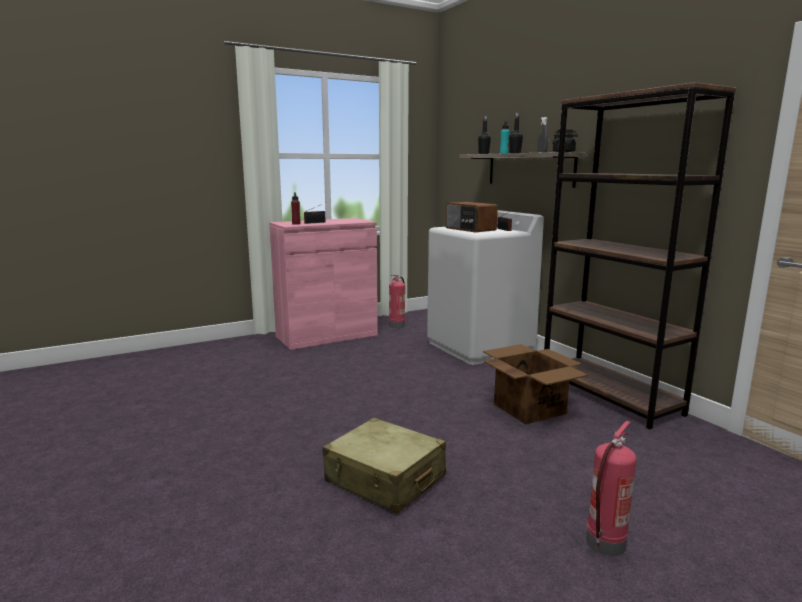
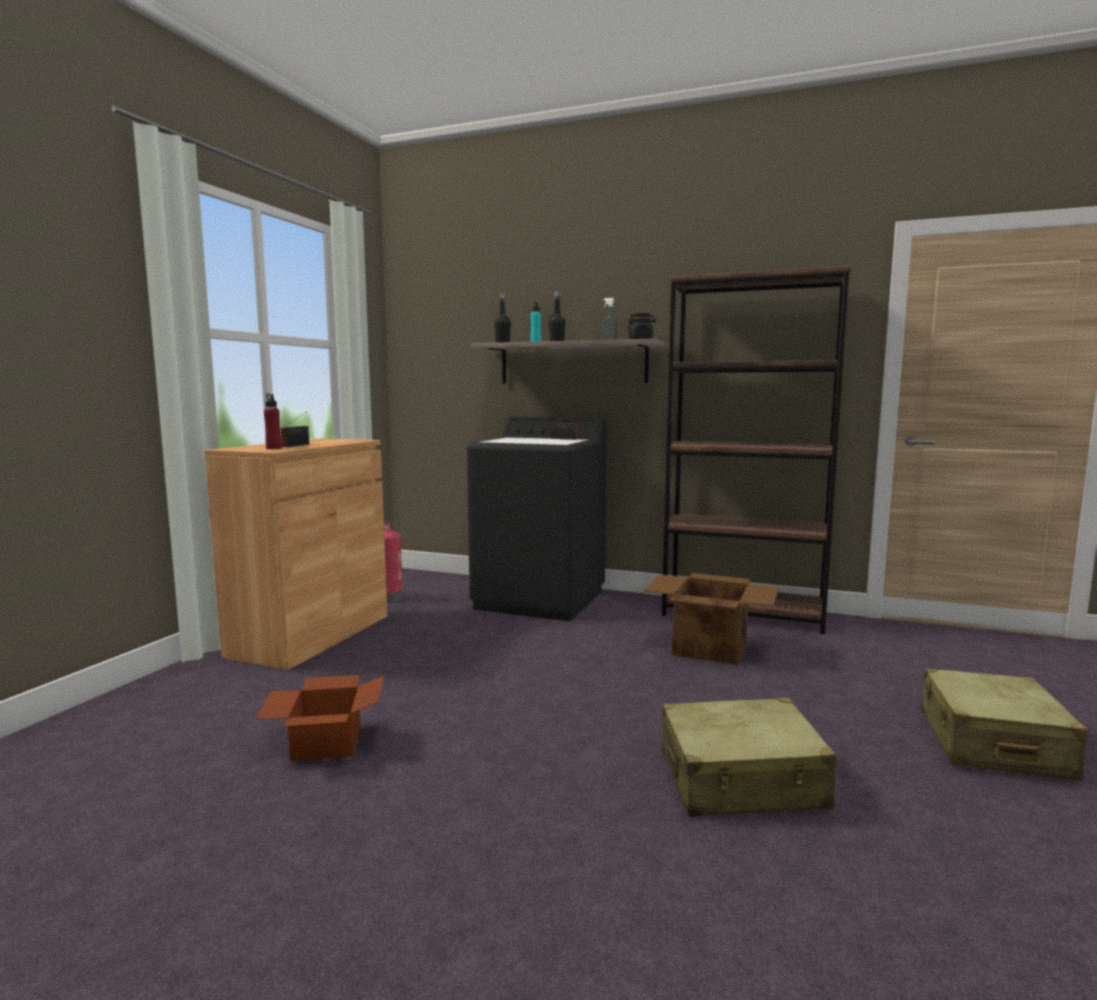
camera: 40 degrees left, 5 degrees down
pink cabinet [269,218,378,350] -> brown cabinet [205,438,387,670]
white washing machine [427,210,544,365] -> black washing machine [467,417,606,621]
radio [446,202,498,232] -> none
fire extinguisher [586,421,637,556] -> beige suitcase [922,668,1088,781]
none -> cardboard box [255,675,384,761]

